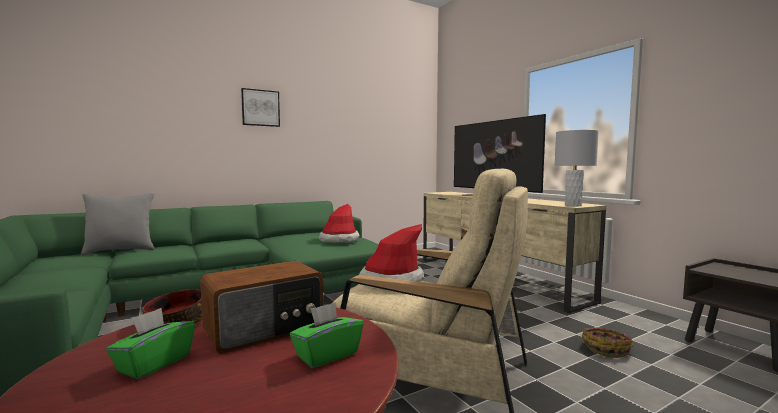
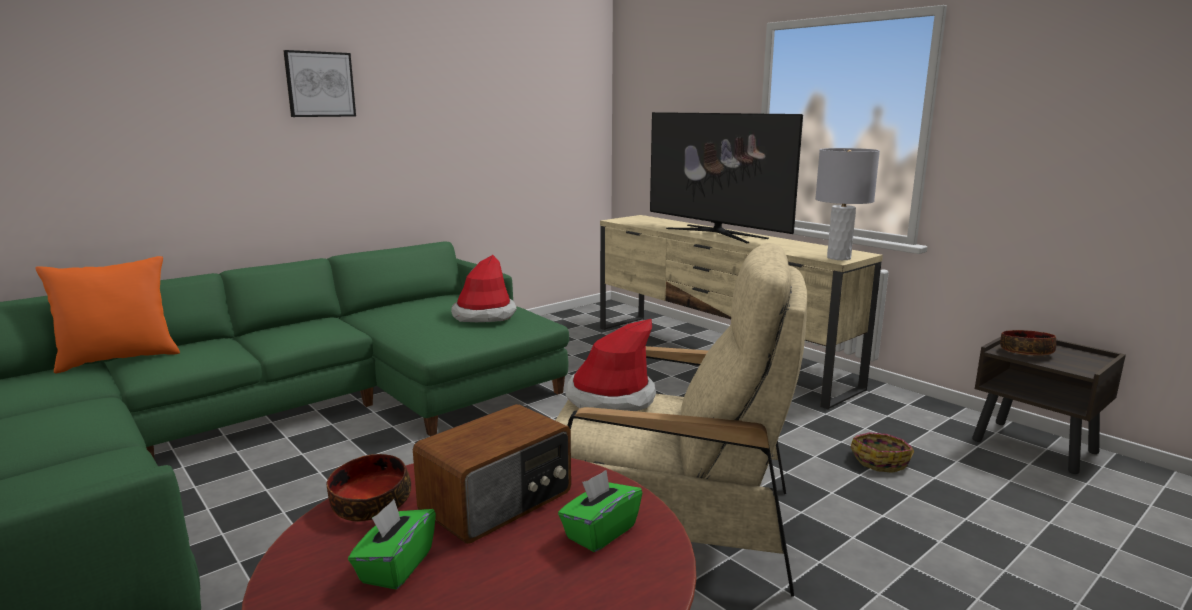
camera: 10 degrees left, 10 degrees up
grey pillow [81,193,154,255] -> orange pillow [35,256,180,373]
none -> bowl [1000,330,1056,355]

